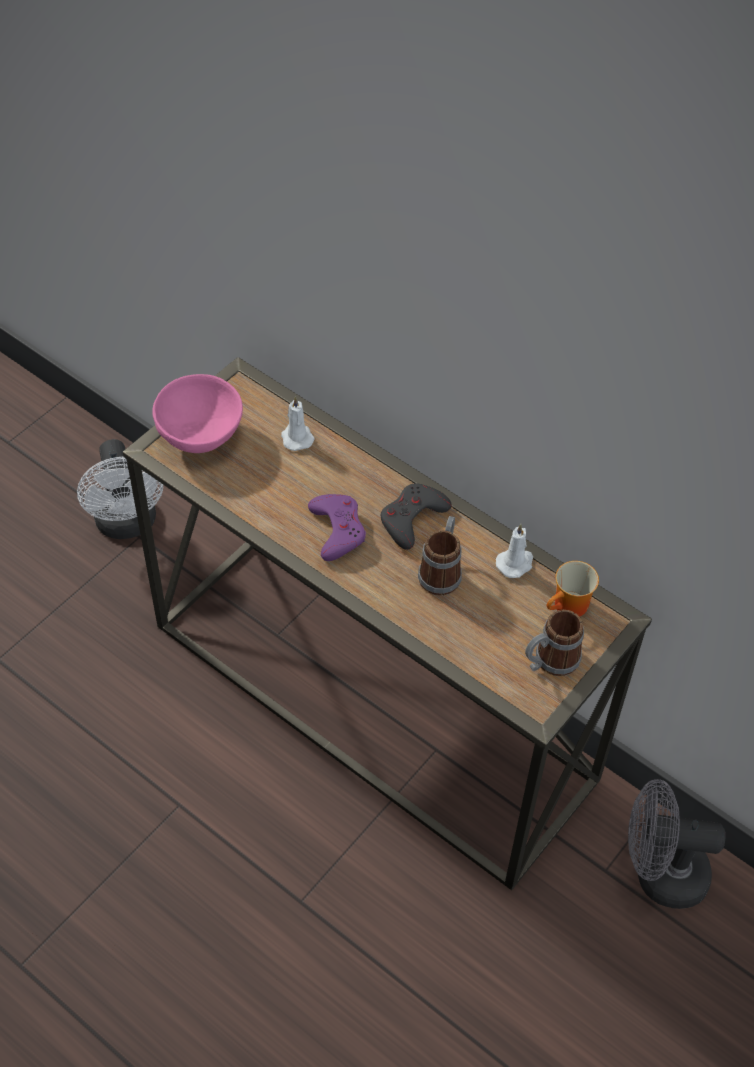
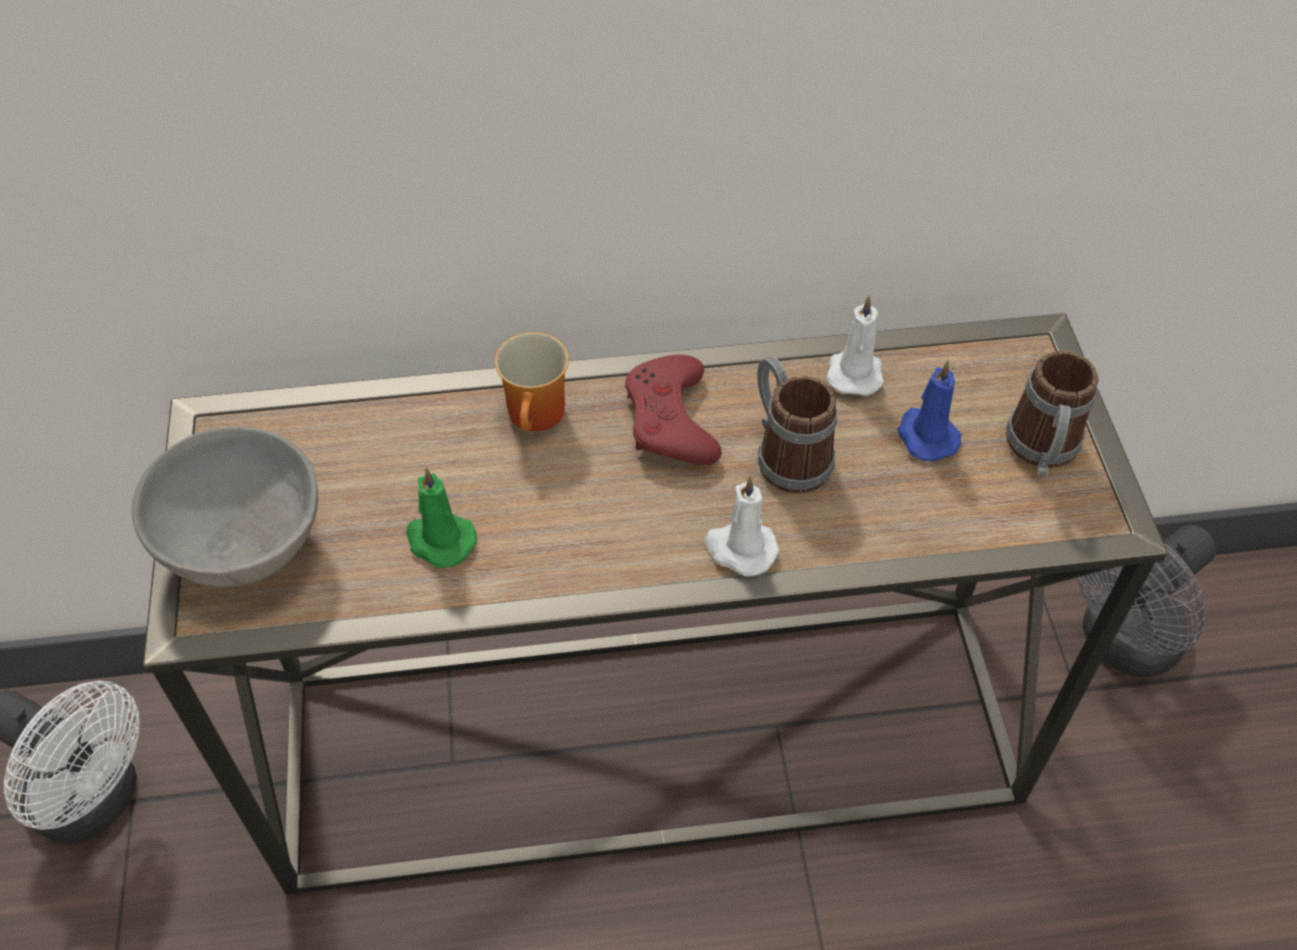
camera: 45 degrees left, 0 degrees up
pink bowl [152,374,243,453] -> grey bowl [132,427,318,587]
white candle [281,396,315,451] -> white candle moved to [705,476,779,577]
purple game controller [308,494,366,561] -> none
grey game controller [380,483,452,550] -> red game controller [625,355,722,465]
mug [547,561,599,617] -> mug moved to [495,332,569,431]
none -> green candle [406,468,477,568]
none -> blue candle [898,360,962,462]

